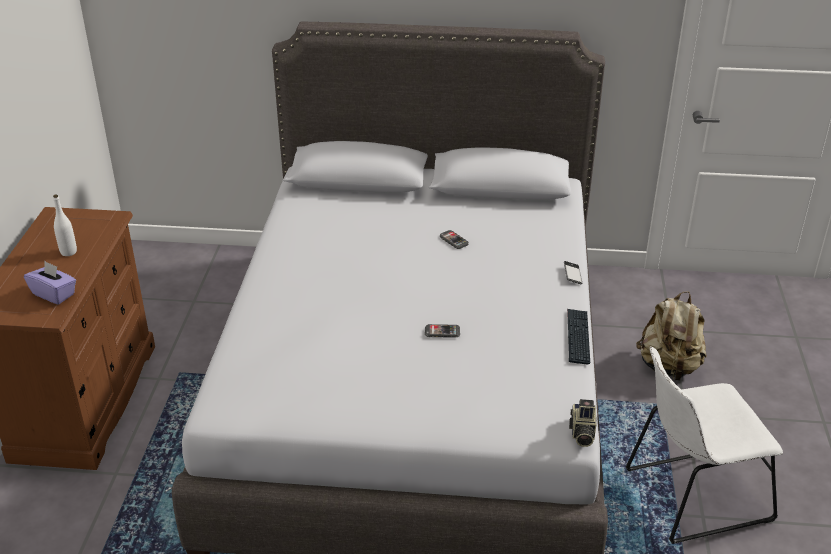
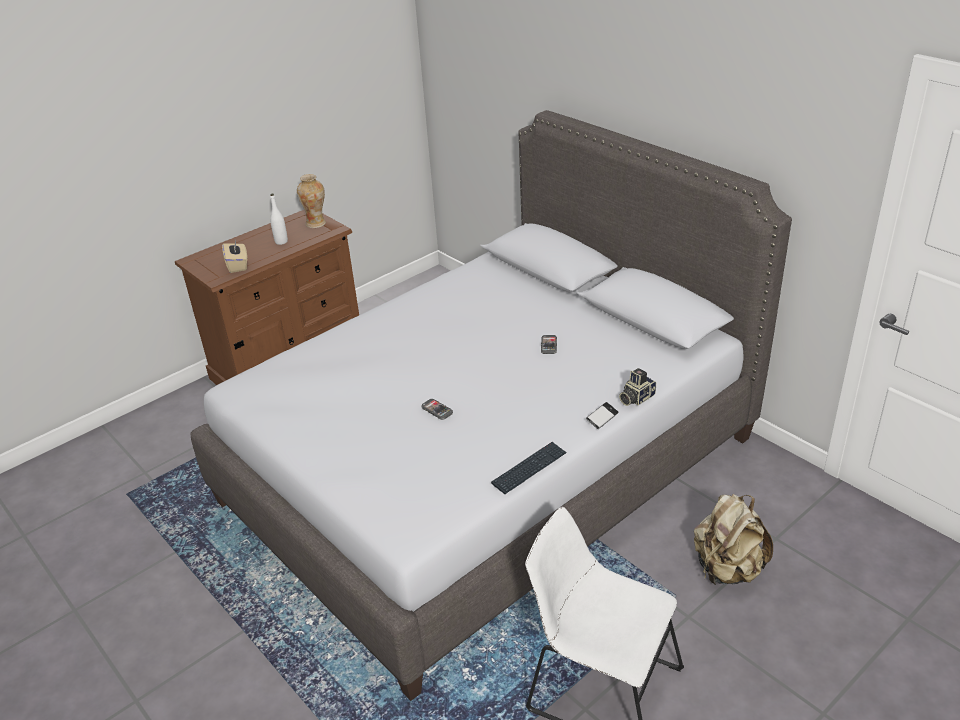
camera: 45 degrees right, 0 degrees up
purple tissue box [24,261,76,304] -> beige tissue box [222,240,247,273]
camera [569,399,597,447] -> camera moved to [619,368,656,406]
none -> vase [297,174,326,228]

